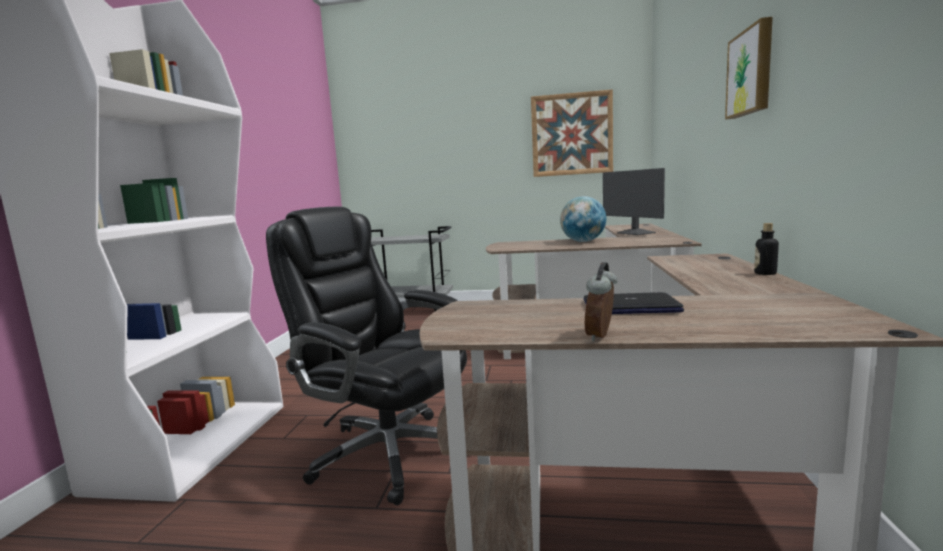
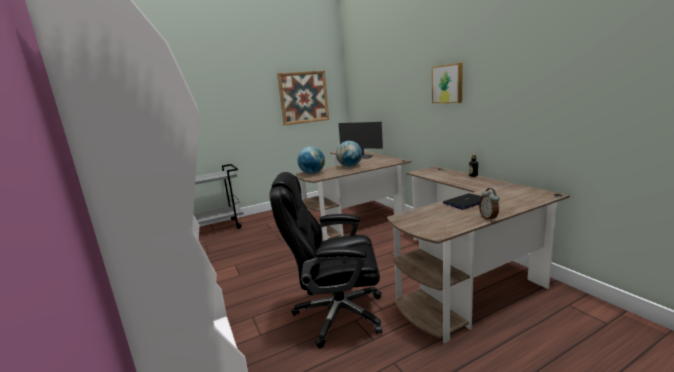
camera: 35 degrees left, 5 degrees up
none -> globe [297,147,325,174]

